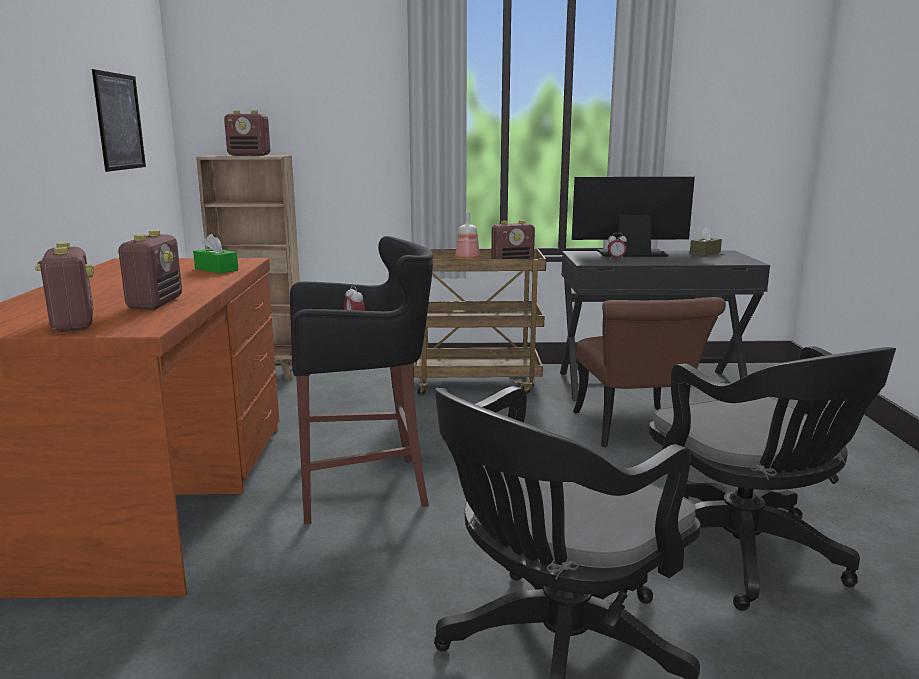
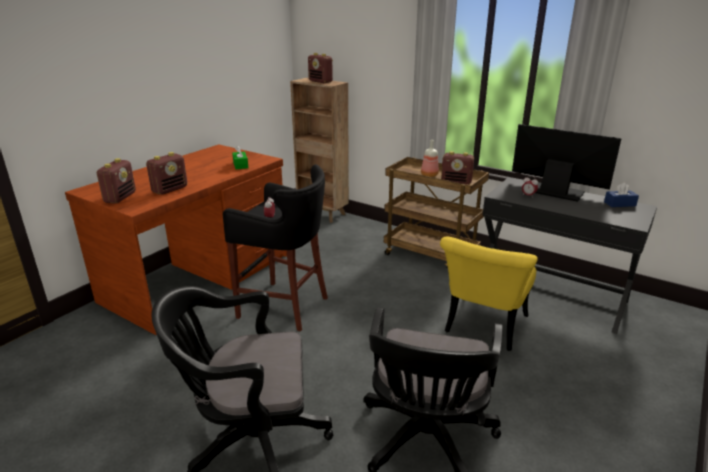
camera: 35 degrees right, 10 degrees up
picture [92,69,146,172] -> none
brown chair [573,297,726,447] -> yellow chair [440,236,538,351]
brown tissue box [690,226,722,256] -> blue tissue box [604,182,639,207]

